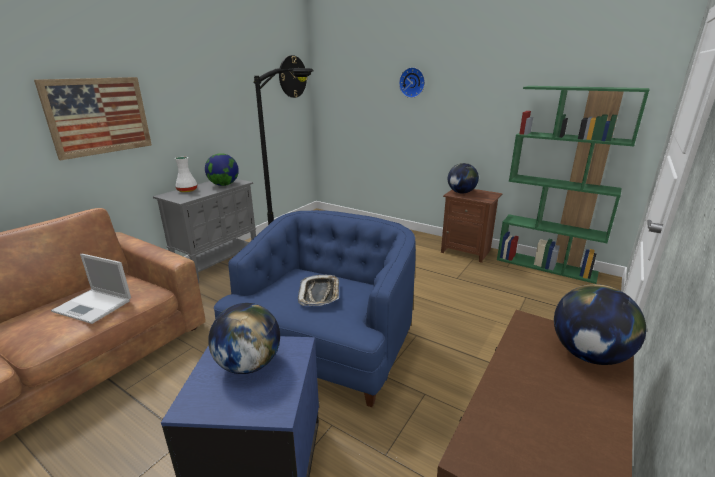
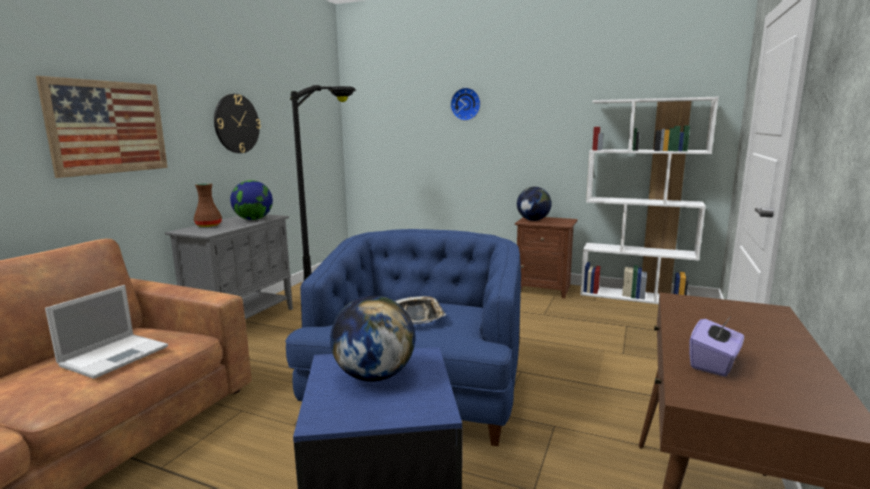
camera: 10 degrees left, 10 degrees down
laptop [51,254,131,324] -> laptop turned 75 degrees counterclockwise [45,285,168,379]
white vase [175,157,197,192] -> brown vase [194,183,222,227]
wall clock [279,55,308,98] -> wall clock moved to [214,94,261,153]
green bookcase [497,86,650,284] -> white bookcase [580,97,719,304]
globe [554,284,646,365] -> none
none -> purple tissue box [689,315,744,377]

